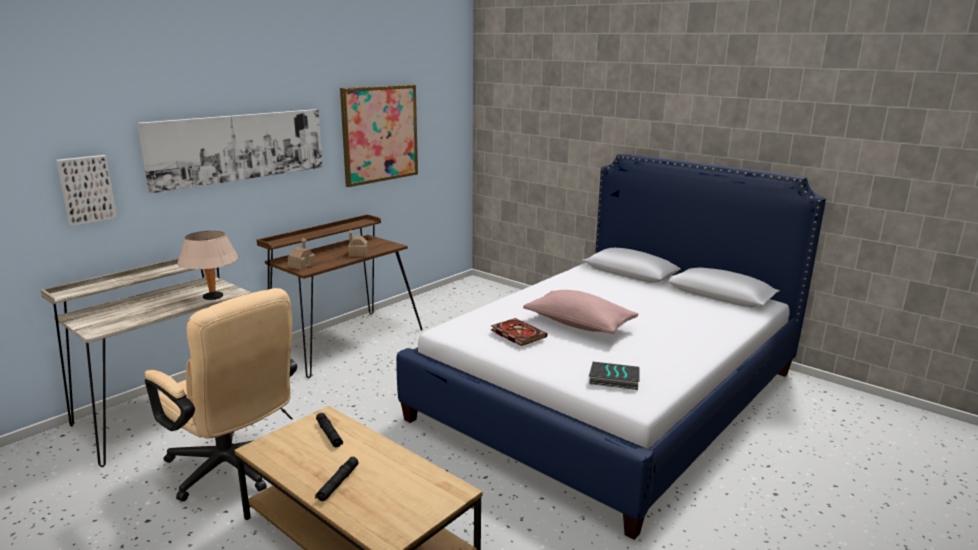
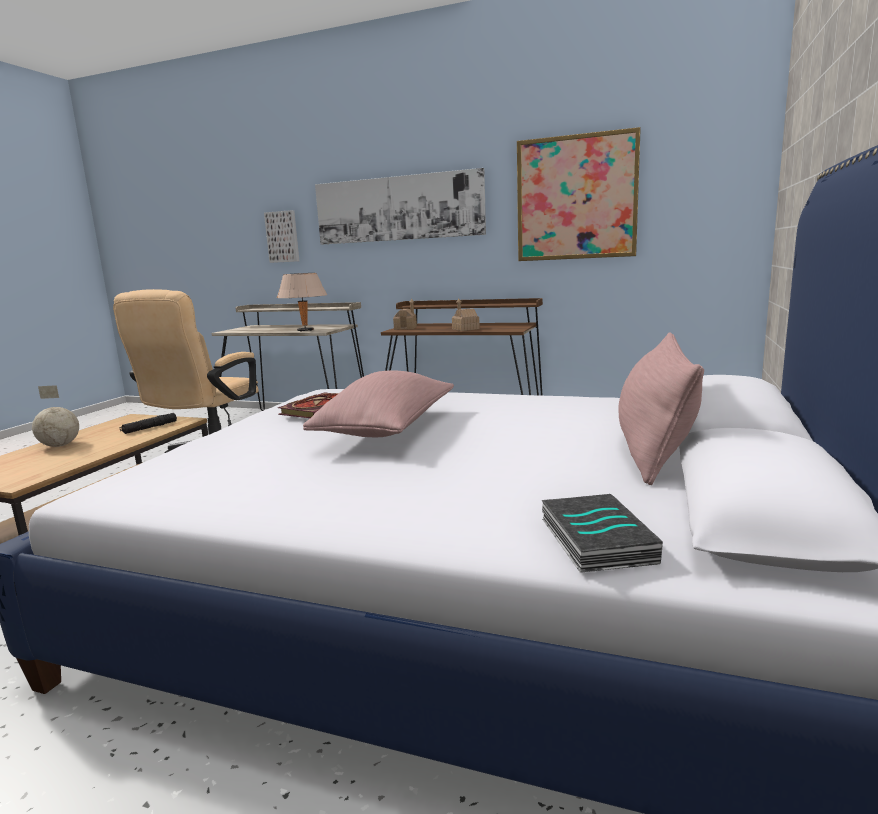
camera: 70 degrees right, 5 degrees down
black flashlight [315,457,359,501] -> globe [32,385,79,447]
book [589,362,639,390] -> book moved to [542,494,663,573]
none -> pink pillow [618,332,704,485]

